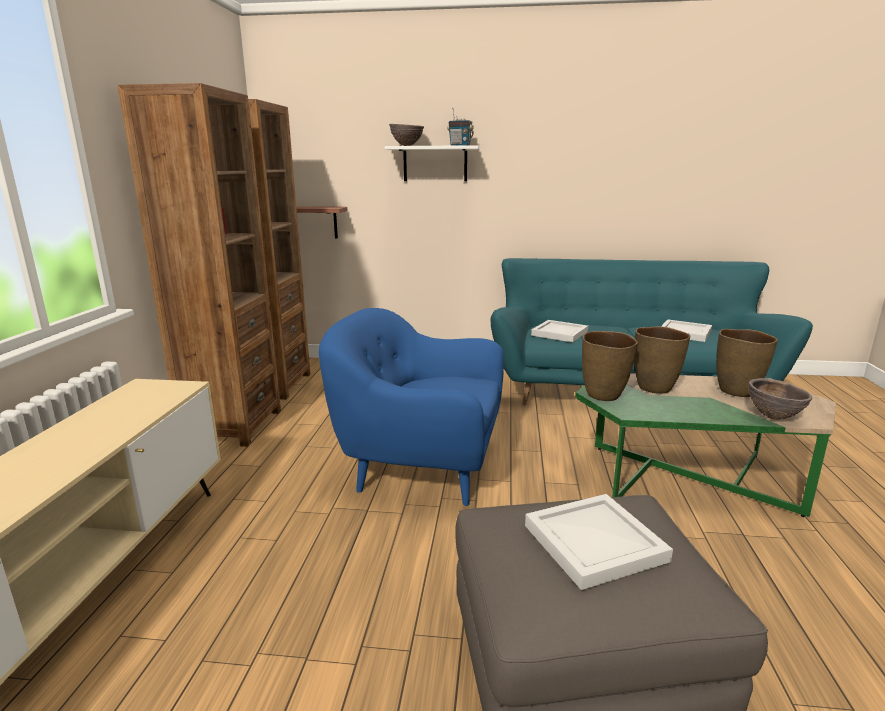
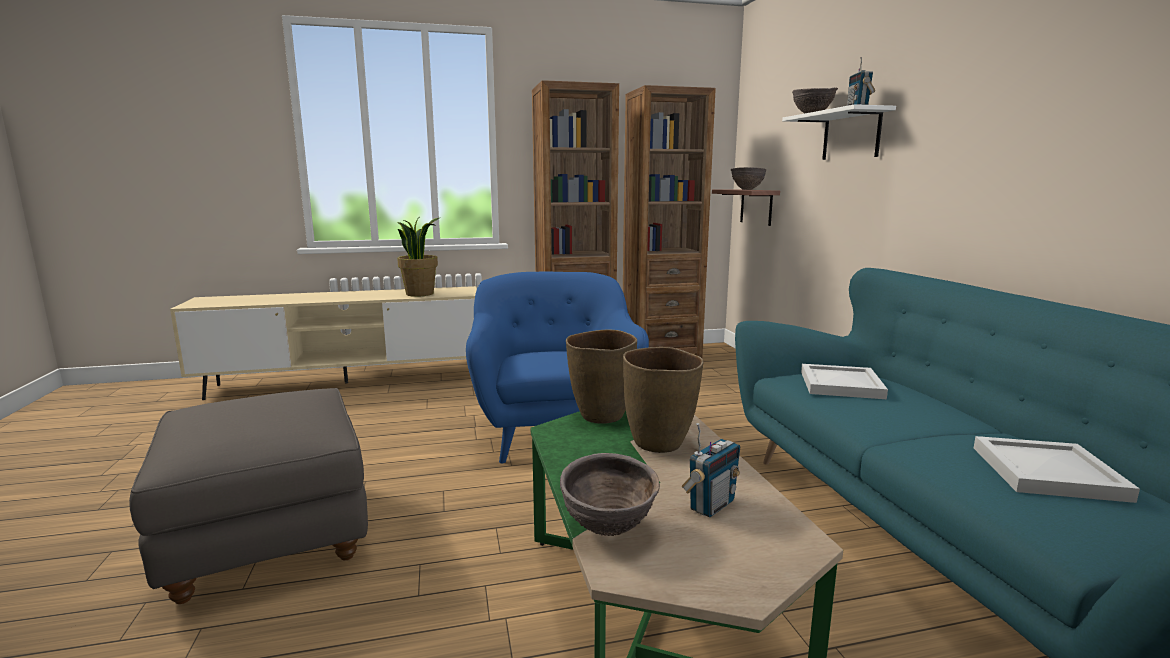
camera: 70 degrees right, 5 degrees down
white tray [525,494,673,590] -> none
brown vase [716,329,778,397] -> radio [681,423,740,517]
none -> potted plant [397,216,439,297]
none -> brown bowl [731,167,766,190]

